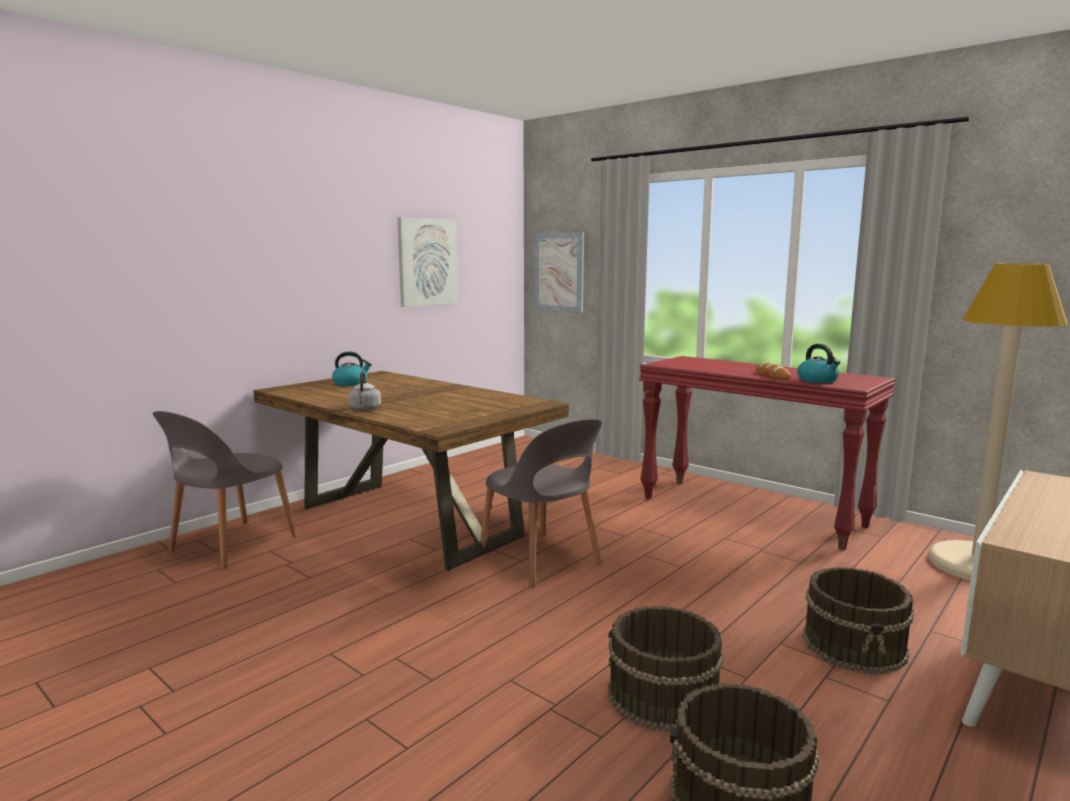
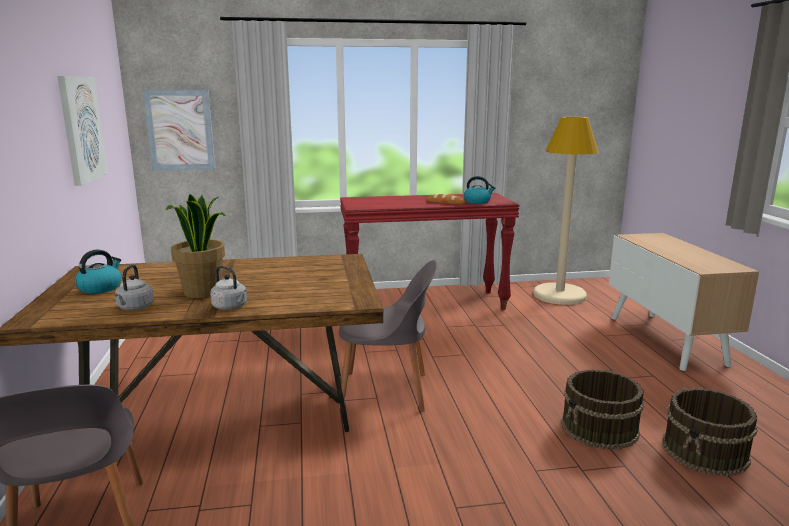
camera: 50 degrees left, 5 degrees up
brown bucket [802,567,914,674] -> none
none -> grey kettle [115,265,154,310]
none -> potted plant [165,194,226,298]

